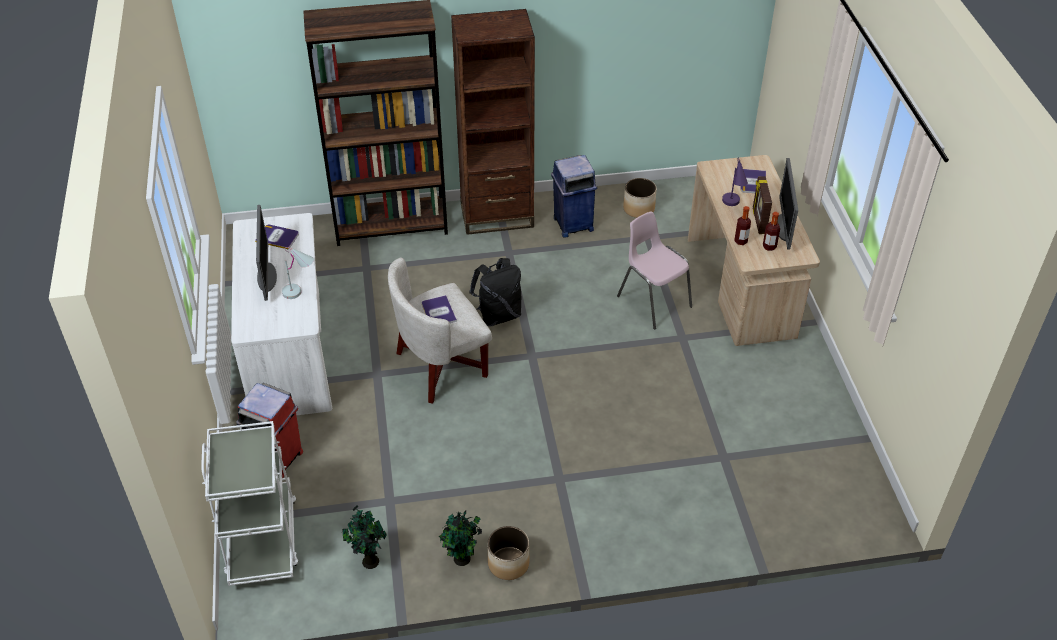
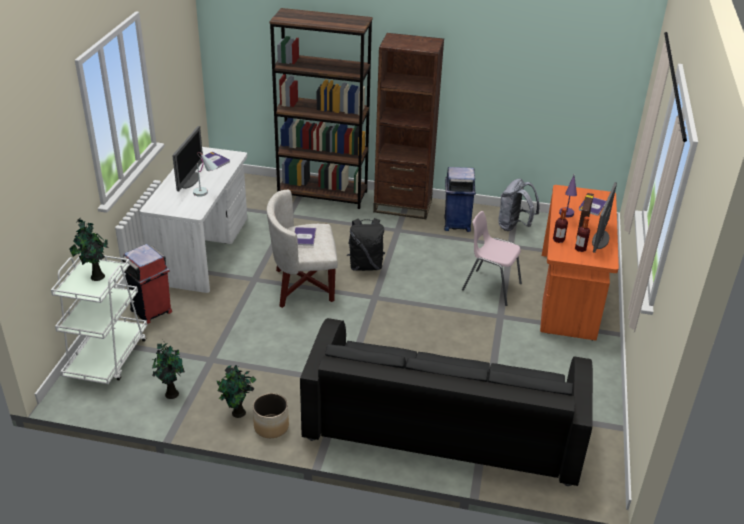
camera: 20 degrees right, 10 degrees down
pink chair [617,212,692,329] -> pink chair turned 45 degrees counterclockwise [462,211,522,306]
planter [623,178,657,218] -> grey backpack [498,178,539,231]
beige desk [688,155,820,346] -> orange desk [540,185,619,341]
none -> potted plant [69,218,109,281]
none -> black sofa [300,318,593,486]

